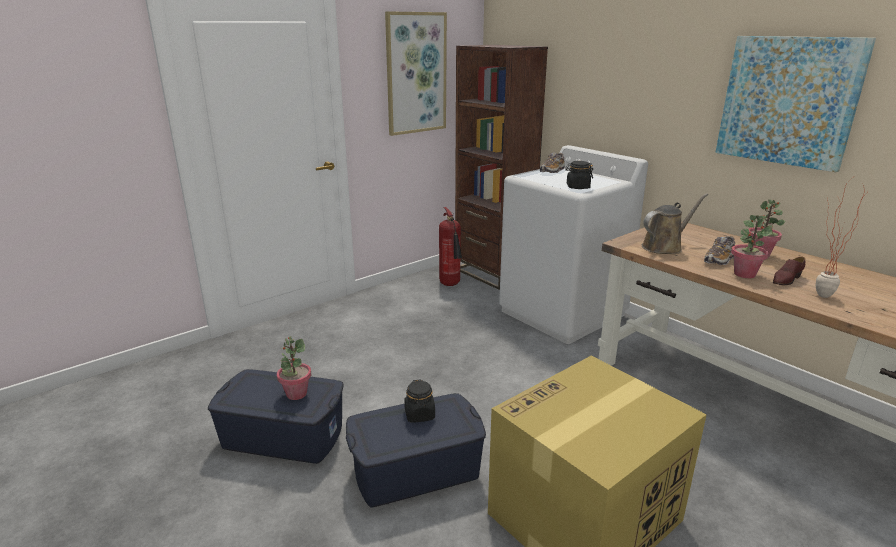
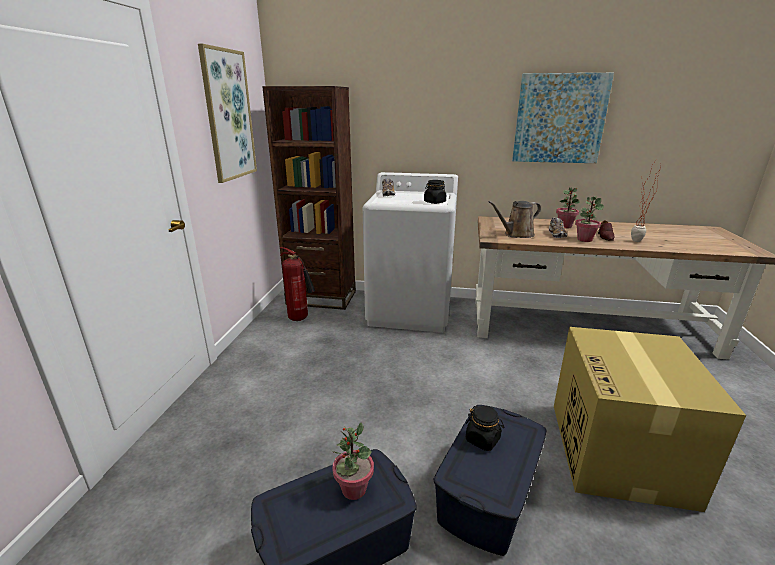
camera: 40 degrees left, 0 degrees up
brown watering can [642,193,708,254] -> brown watering can turned 135 degrees counterclockwise [488,201,541,238]

